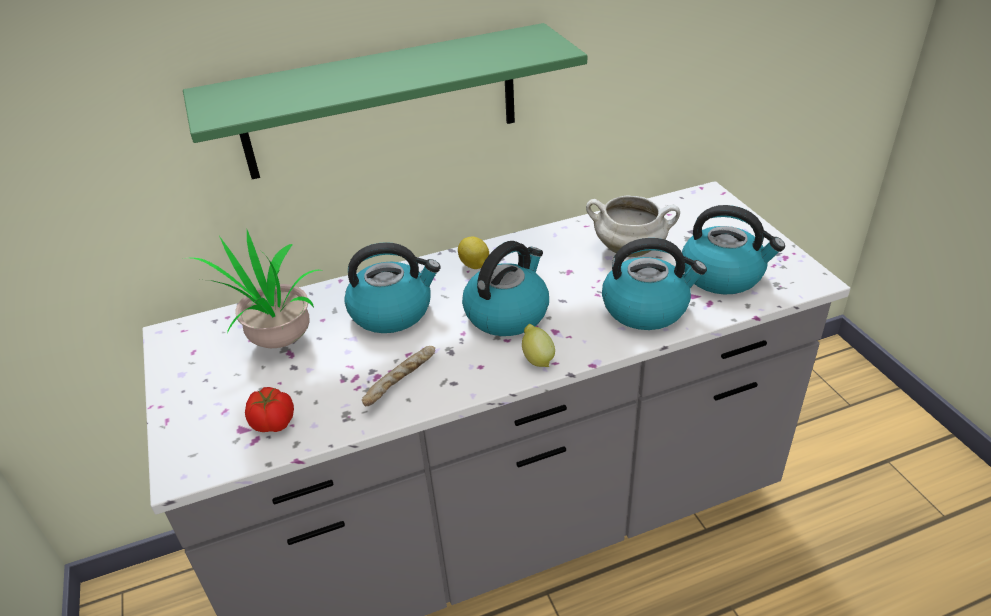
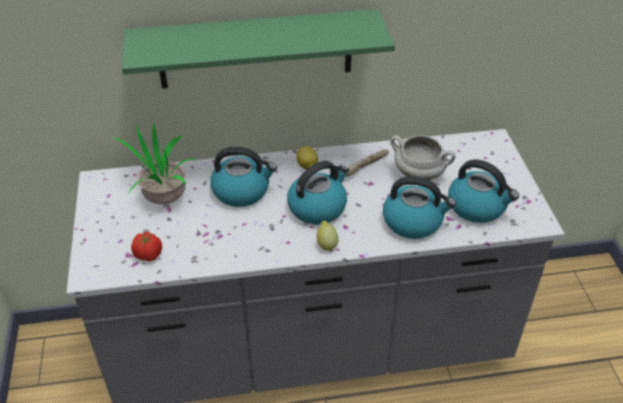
camera: 10 degrees right, 5 degrees up
bread [362,346,435,406] -> bread moved to [346,149,389,177]

